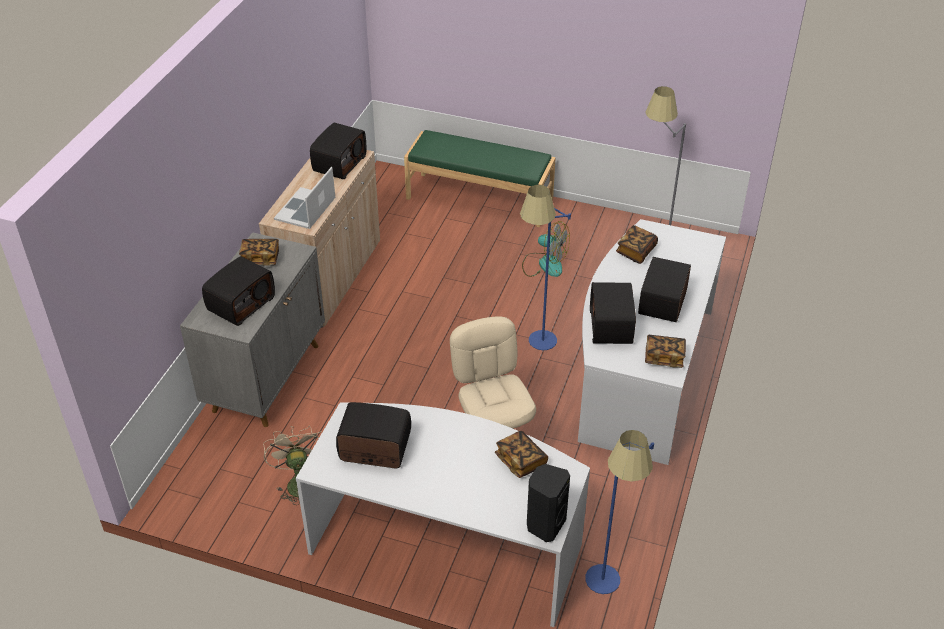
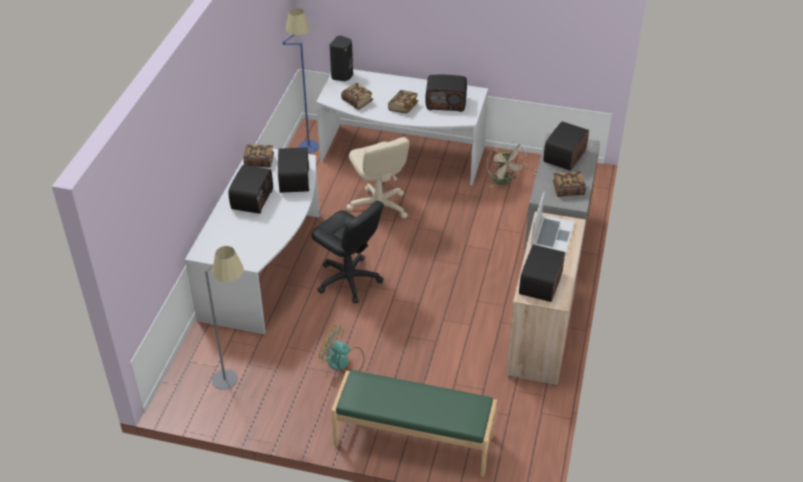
camera: 175 degrees right, 0 degrees up
blue floor lamp [520,185,571,350] -> black office chair [312,201,384,304]
book [616,225,658,264] -> book moved to [388,90,418,113]

